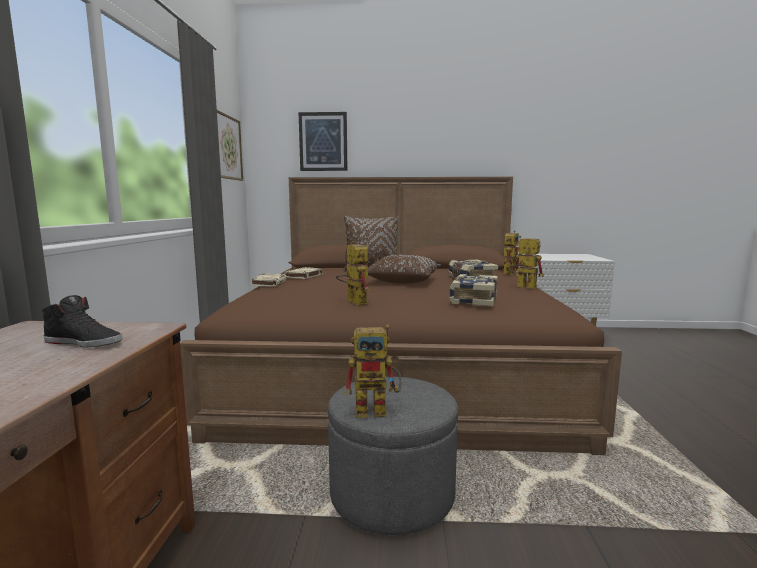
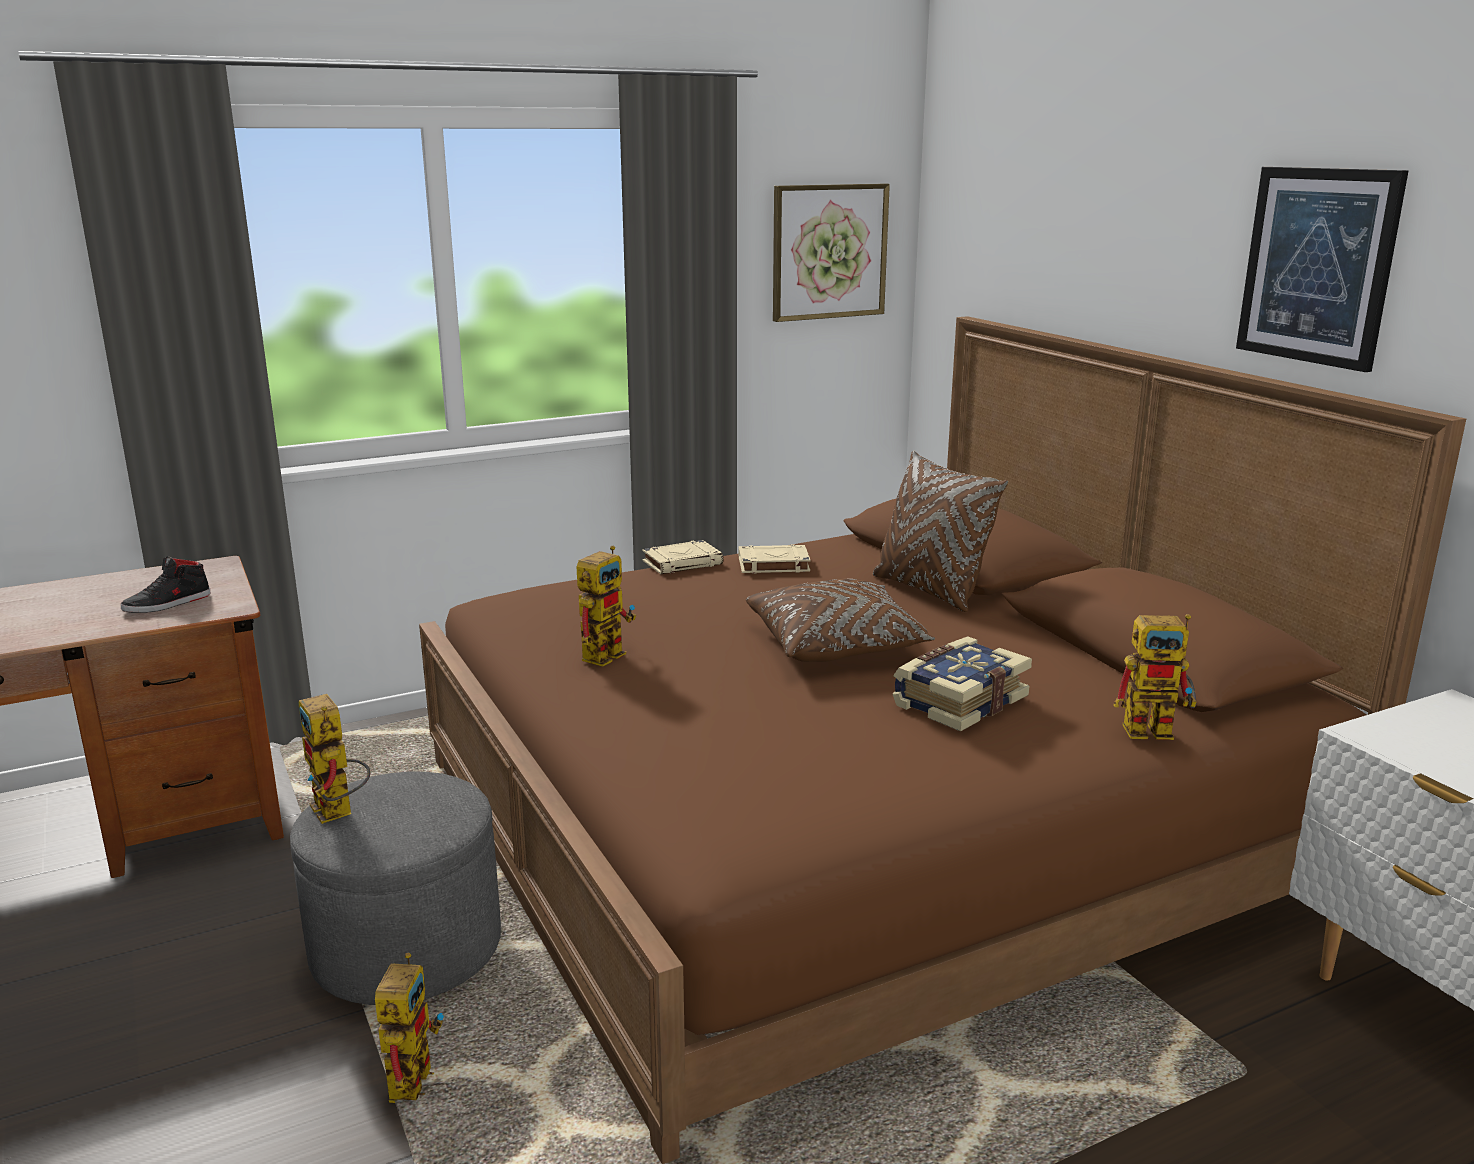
camera: 60 degrees right, 10 degrees up
black shoe [42,295,122,348] -> black shoe turned 60 degrees clockwise [121,557,210,613]
picture [299,112,347,171] -> picture moved to [1236,167,1409,372]
book [449,274,498,306] -> none
toy robot [507,236,544,289] -> toy robot moved to [375,952,444,1103]

